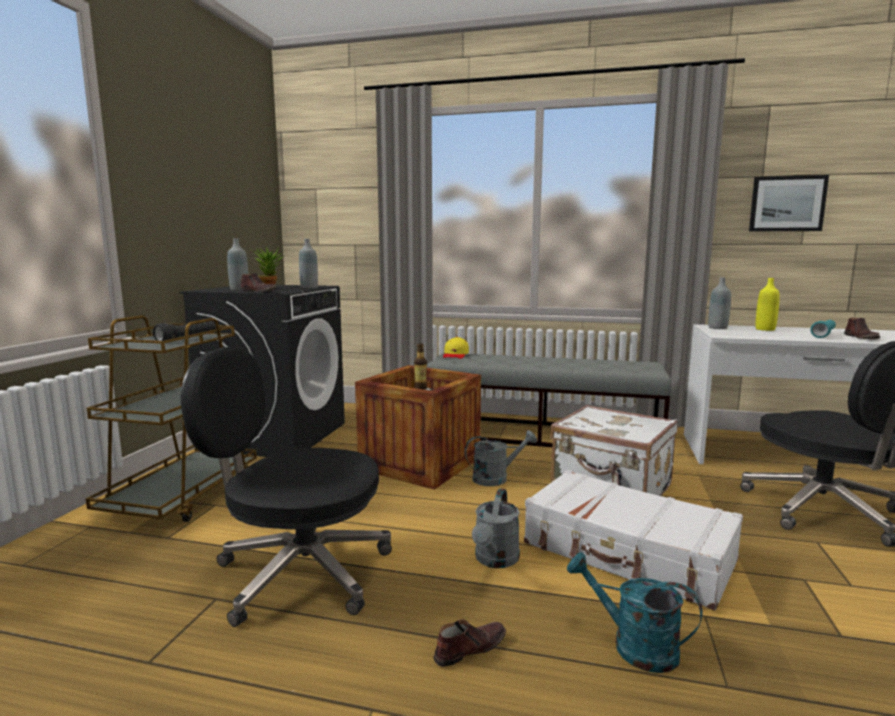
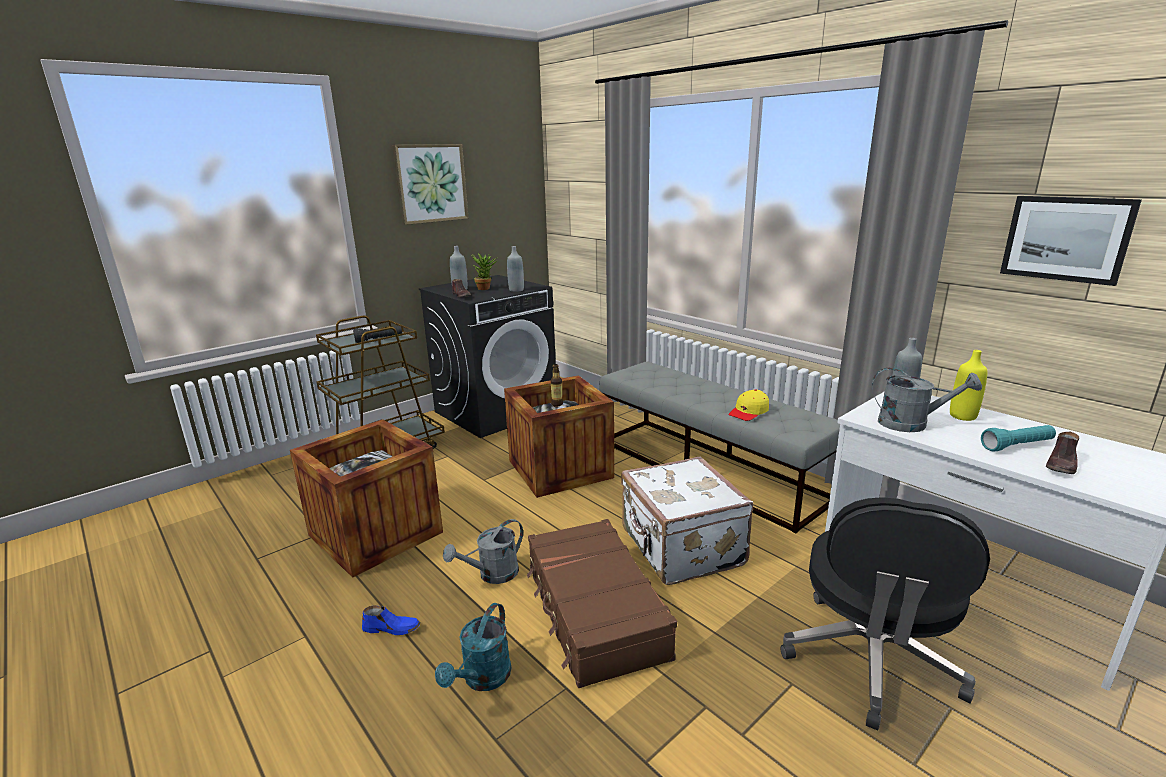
camera: 35 degrees right, 10 degrees up
black office chair [181,346,392,627] -> crate [290,419,443,578]
brown shoe [434,619,506,667] -> blue shoe [362,605,420,635]
yellow cap [443,337,469,359] -> yellow cap moved to [728,389,769,421]
grey watering can [465,430,537,486] -> grey watering can moved to [872,368,982,432]
white suitcase [524,470,743,611] -> brown suitcase [527,519,677,688]
turquoise watering can [567,552,703,673] -> turquoise watering can turned 135 degrees counterclockwise [435,603,511,691]
none -> picture [392,144,469,225]

